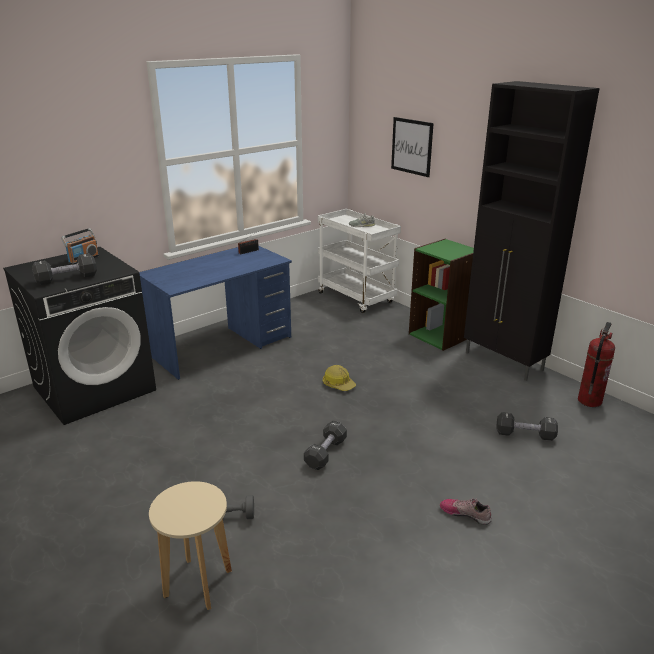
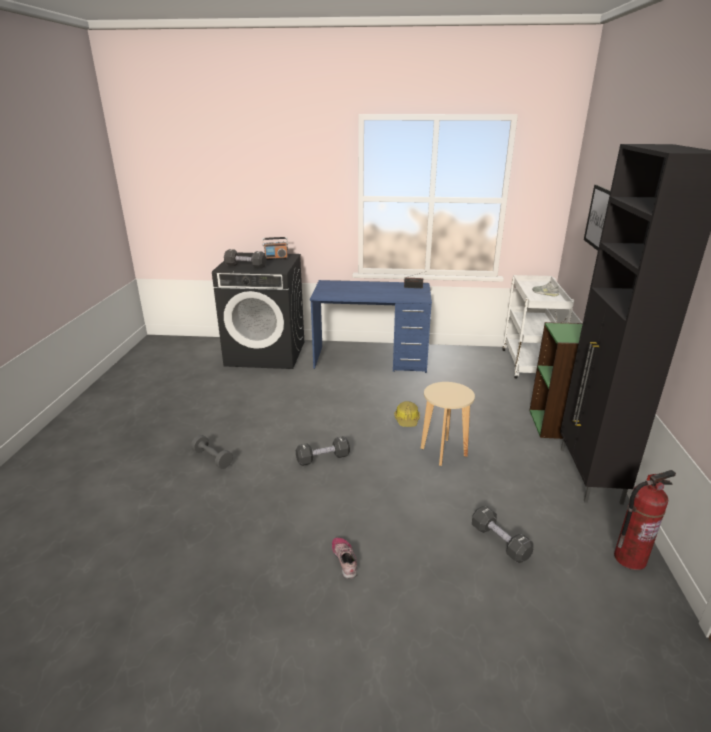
camera: 45 degrees right, 0 degrees up
beige stool [149,481,232,610] -> beige stool moved to [420,382,475,466]

